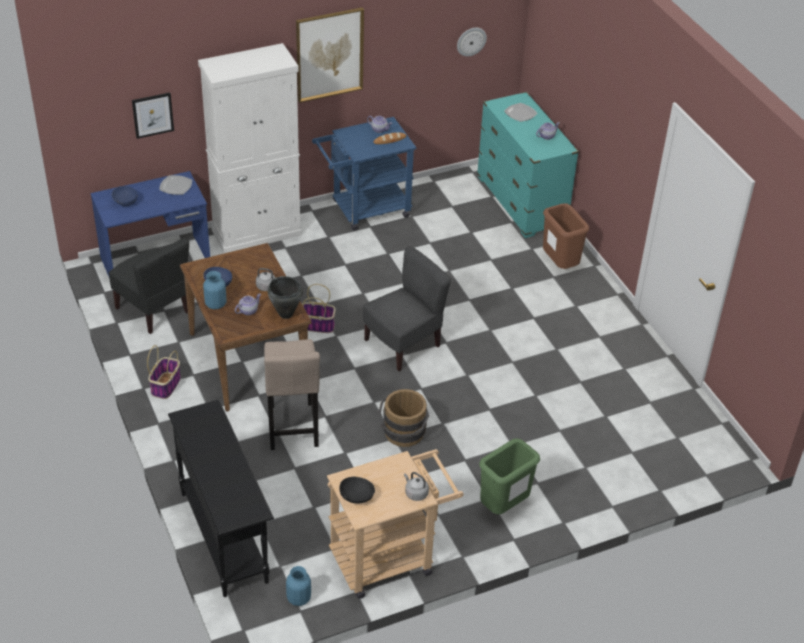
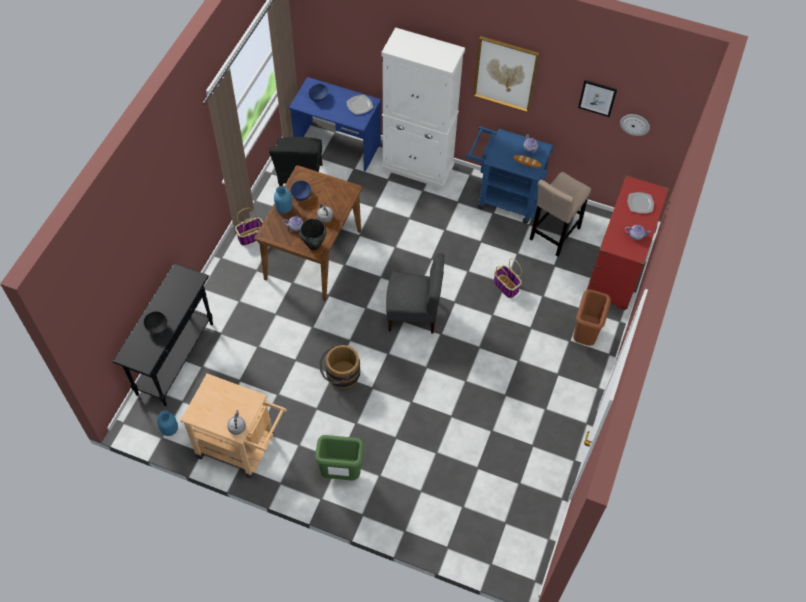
camera: 45 degrees right, 15 degrees up
picture [132,92,174,139] -> picture moved to [578,80,617,117]
beige stool [264,339,320,450] -> beige stool moved to [530,172,591,256]
basket [302,284,335,333] -> basket moved to [493,258,522,298]
black bowl [339,476,375,503] -> black bowl moved to [144,311,168,335]
turquoise dresser [477,92,579,238] -> red dresser [587,175,669,310]

